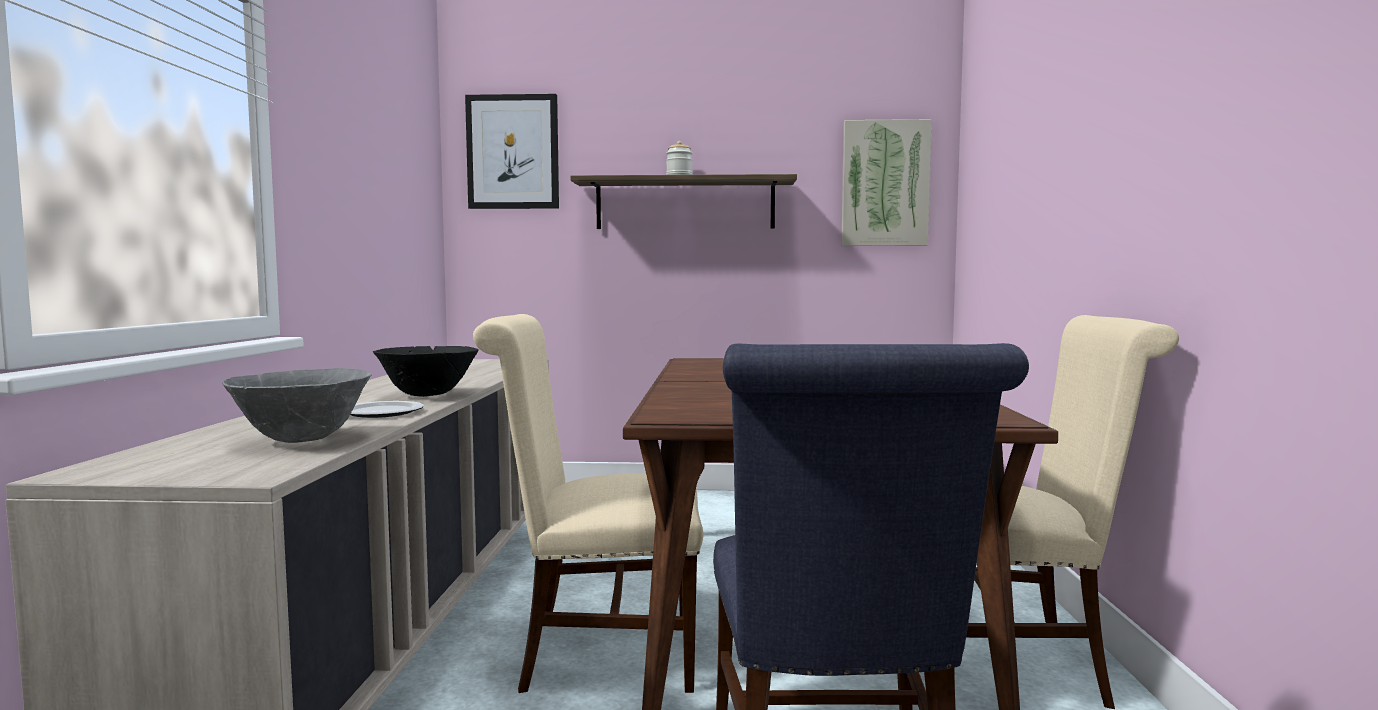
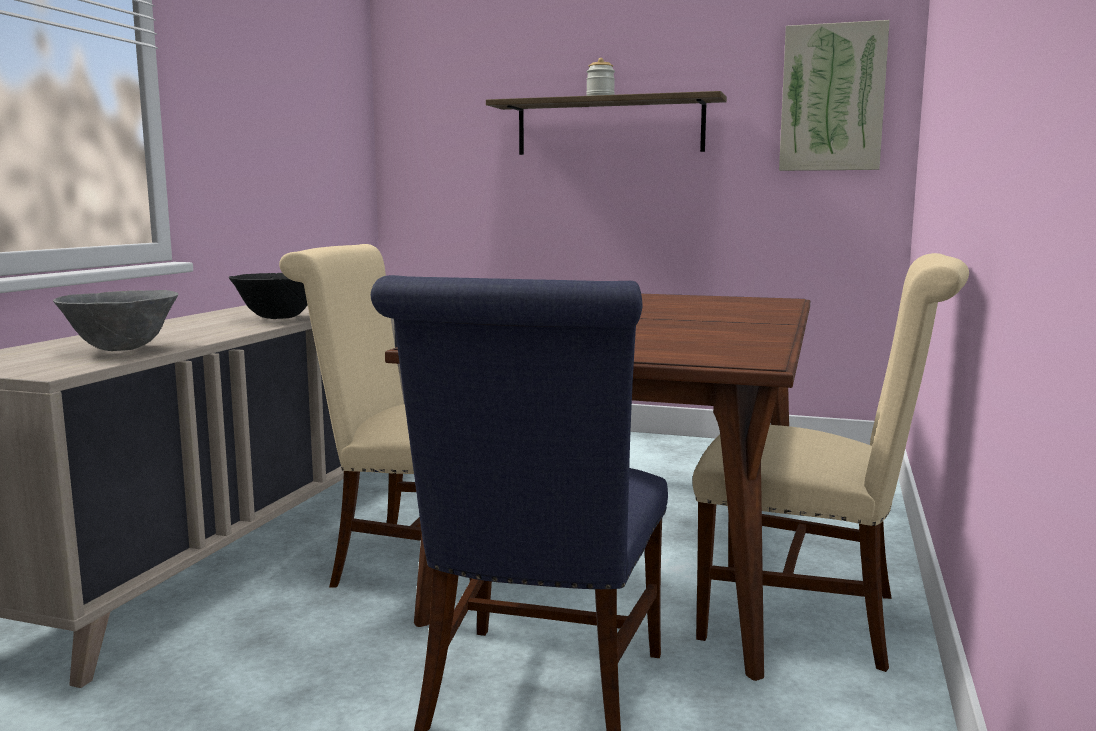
camera: 15 degrees right, 5 degrees up
plate [350,401,424,418] -> none
picture [465,94,559,209] -> none

